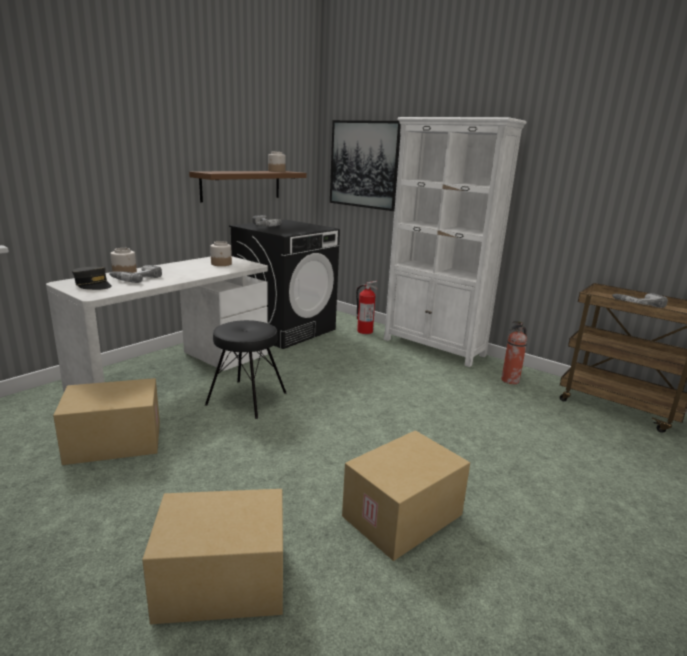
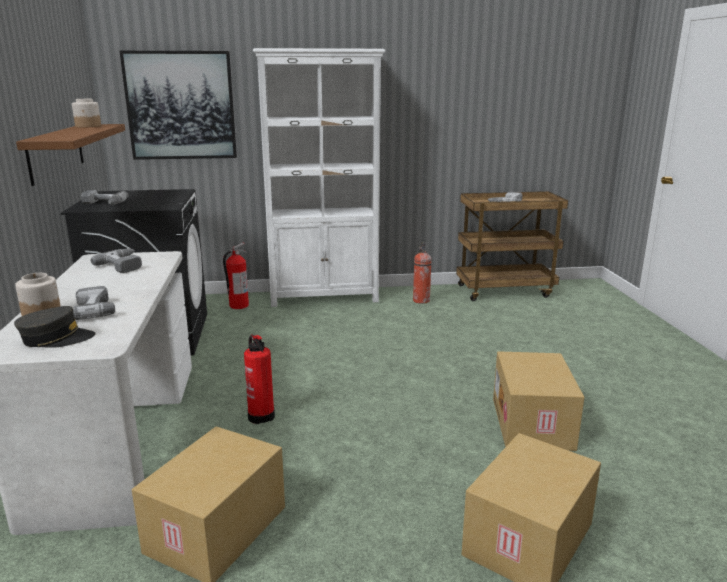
camera: 45 degrees left, 0 degrees up
black stool [205,320,287,419] -> fire extinguisher [244,334,275,424]
jar [210,241,232,266] -> power drill [91,248,142,273]

